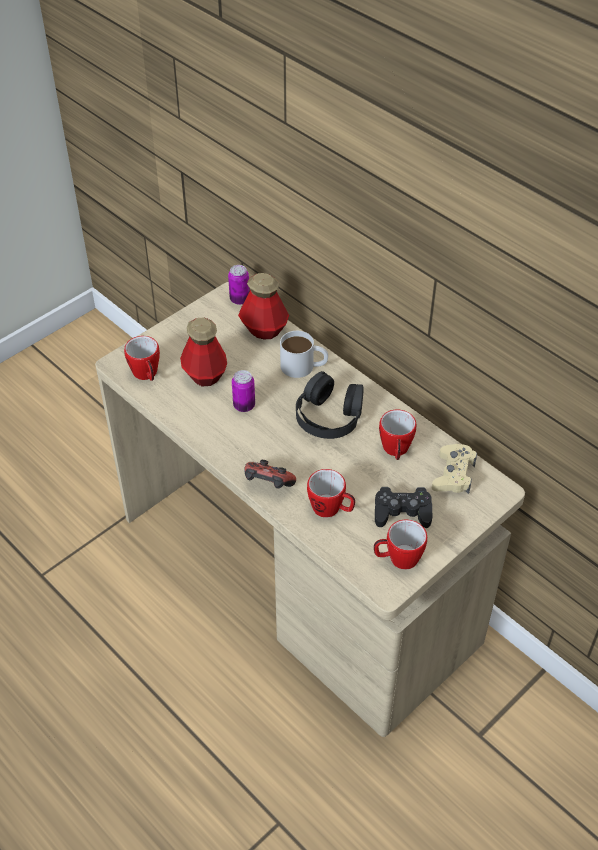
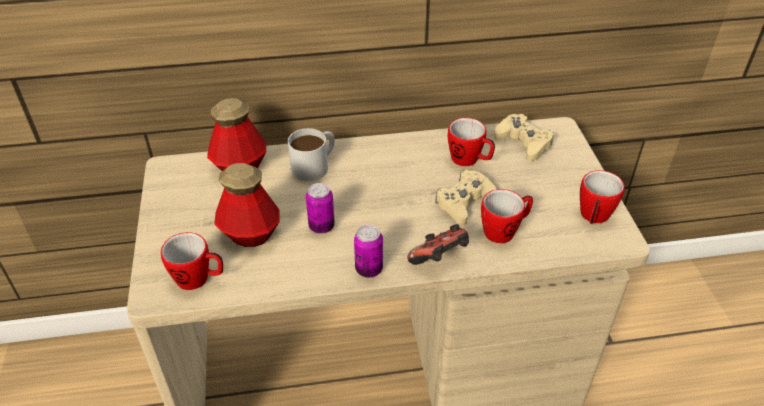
camera: 55 degrees left, 5 degrees down
can [228,265,250,305] -> can moved to [354,225,383,278]
black headphones [296,371,364,439] -> none
black game controller [375,487,433,528] -> none
none -> beige game controller [435,170,496,225]

